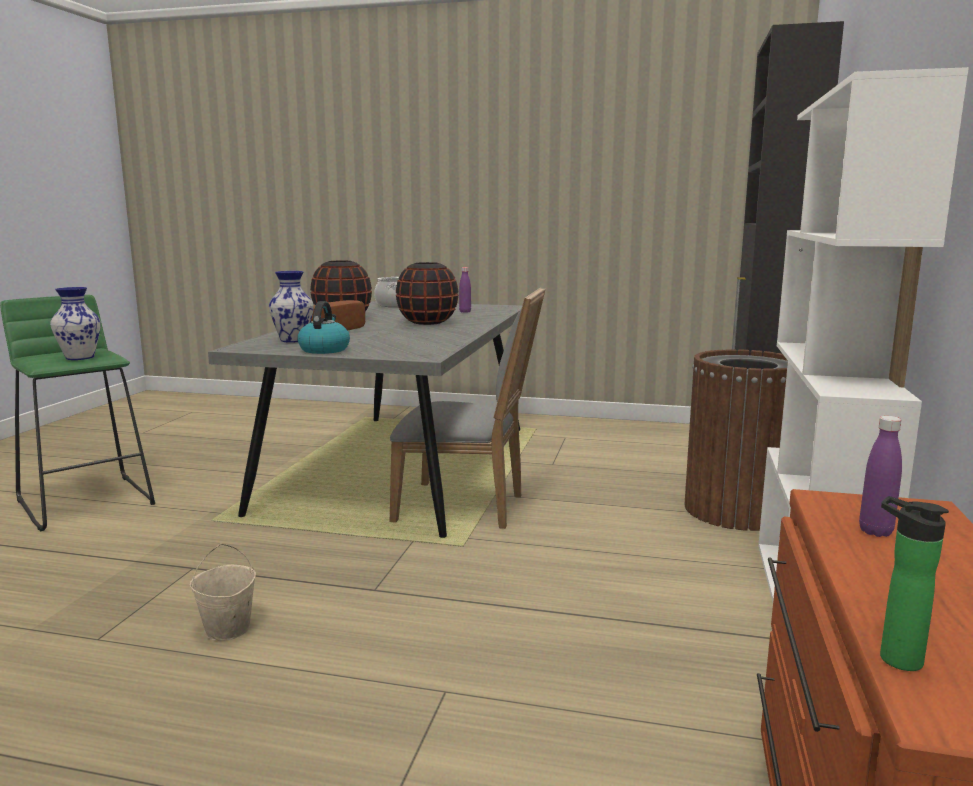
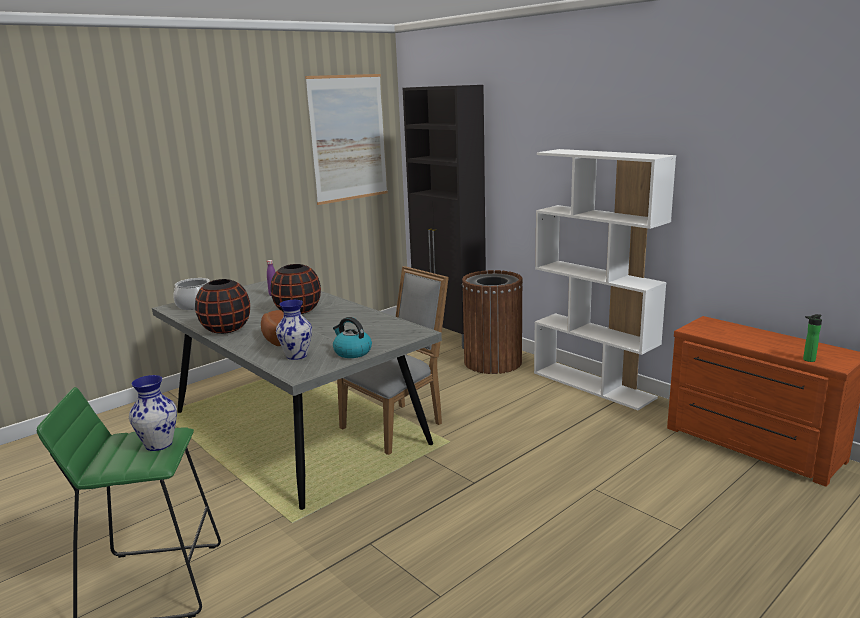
camera: 55 degrees left, 5 degrees up
beige bucket [190,544,256,641] -> none
purple bottle [859,416,902,537] -> none
none -> picture [305,74,388,205]

